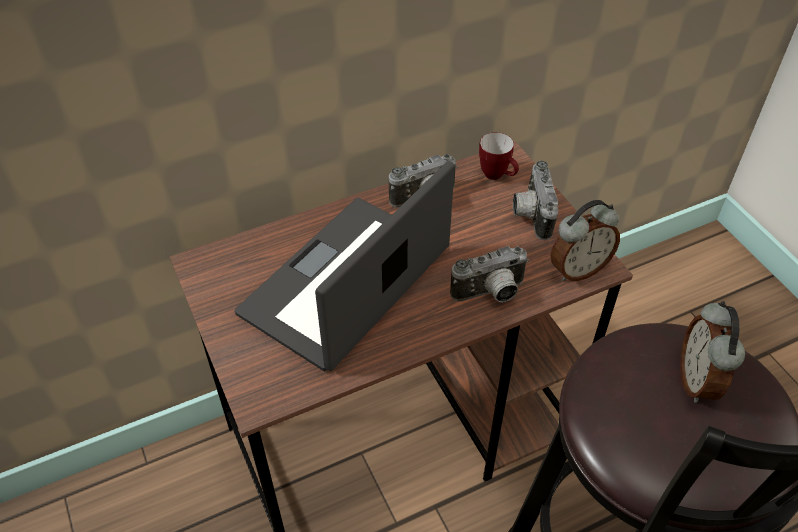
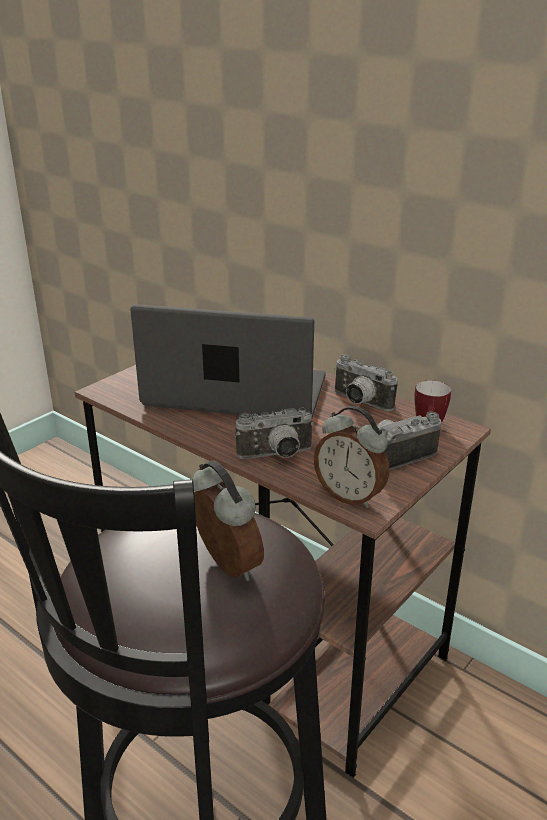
camera: 65 degrees right, 20 degrees down
camera [450,246,529,302] -> camera turned 60 degrees counterclockwise [236,408,314,459]
alarm clock [680,301,745,403] -> alarm clock turned 75 degrees clockwise [190,461,264,581]

